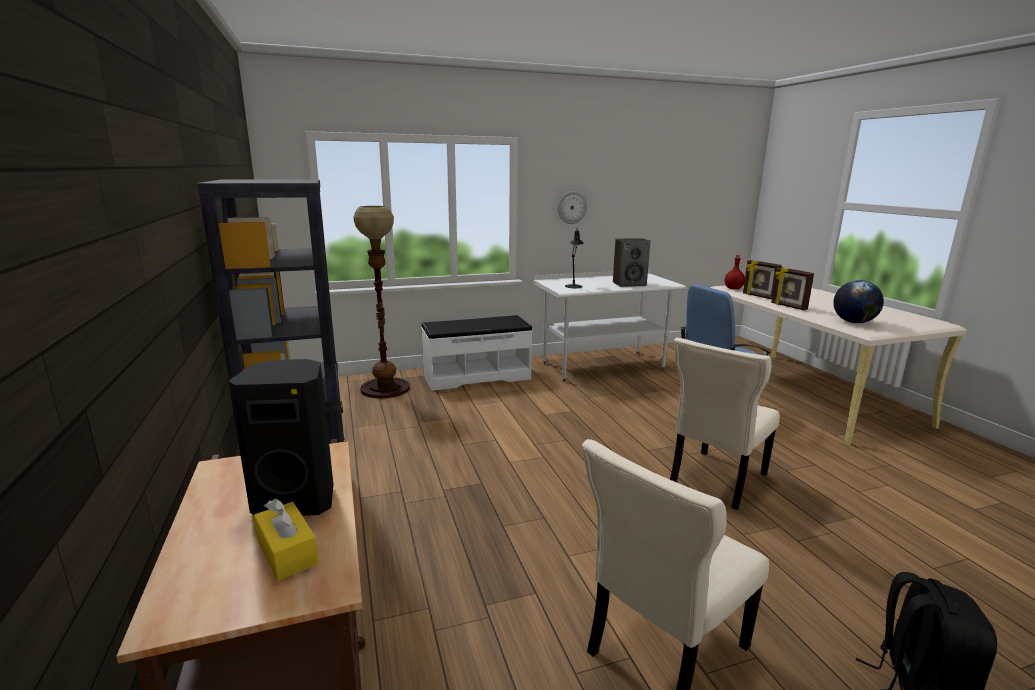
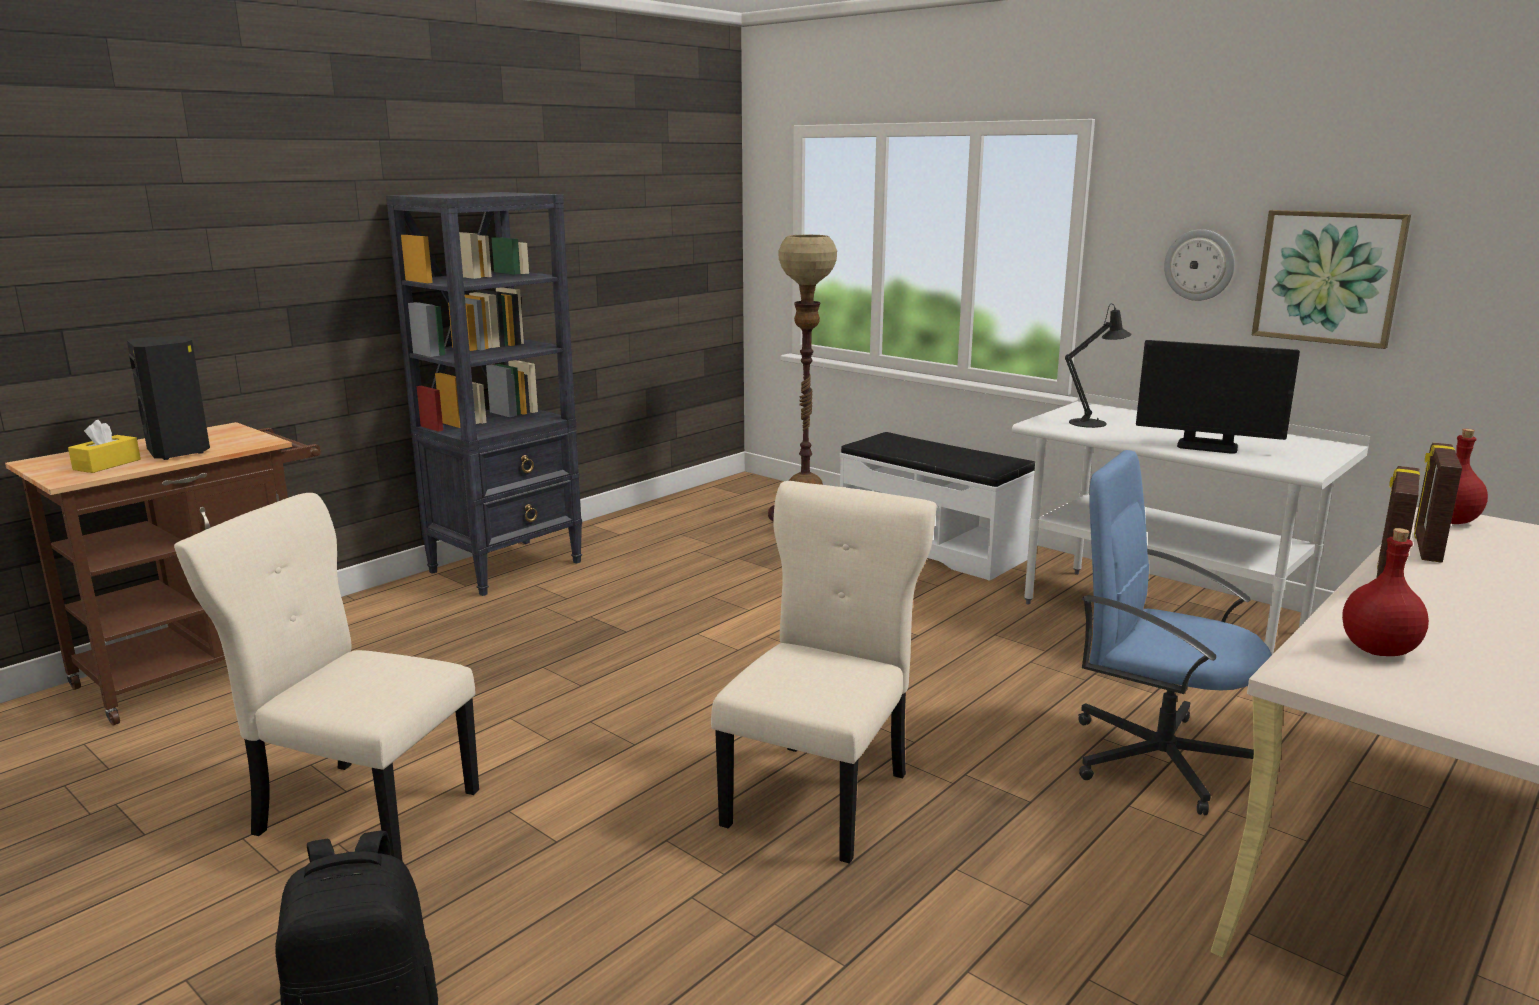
camera: 60 degrees right, 0 degrees up
speaker [613,238,650,287] -> monitor [1136,340,1300,454]
beige chair [670,338,780,510] -> beige chair turned 105 degrees clockwise [711,481,937,864]
globe [833,280,884,323] -> red bottle [1342,528,1429,656]
none -> picture [1252,210,1411,349]

